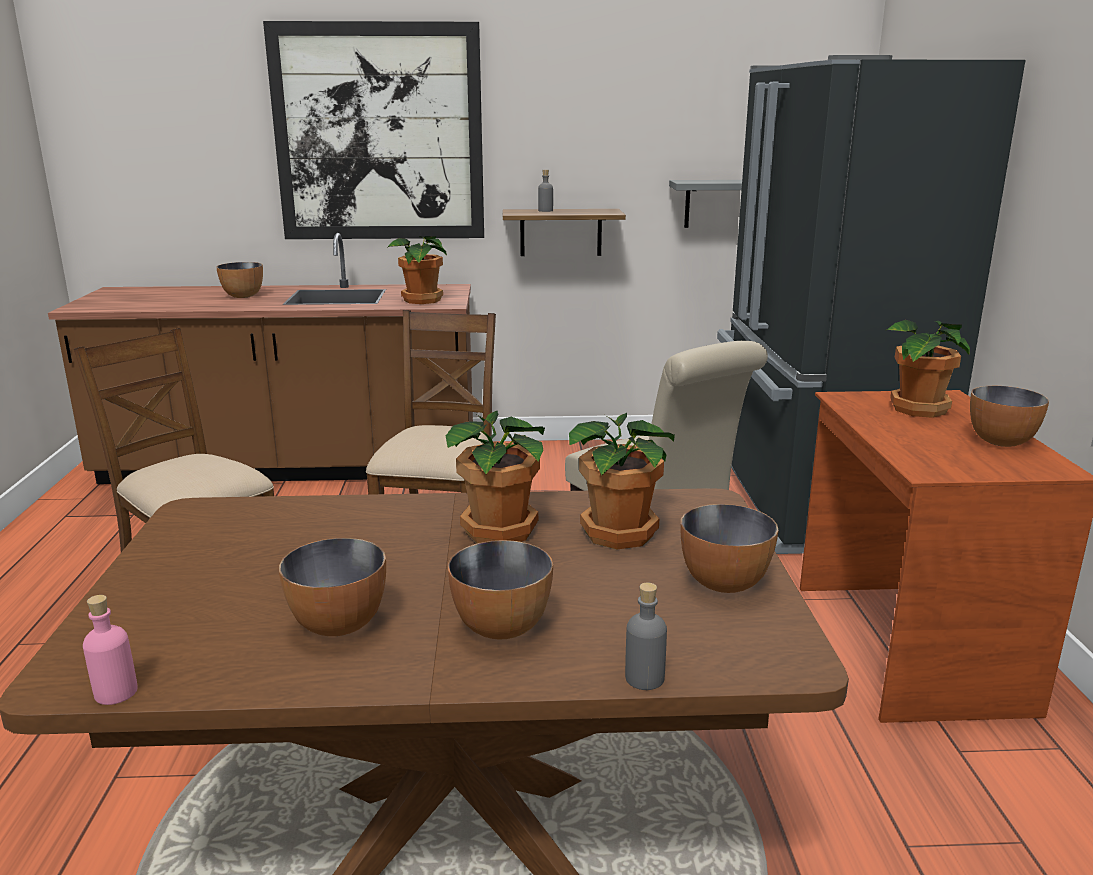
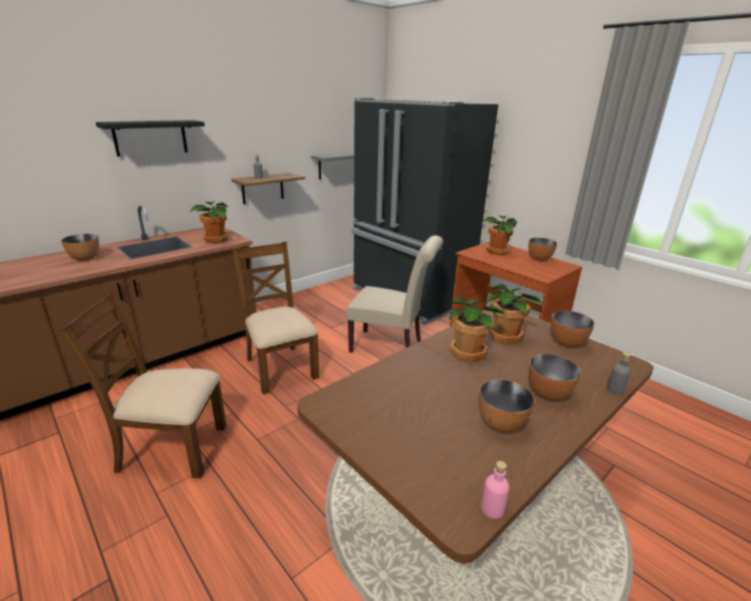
camera: 40 degrees left, 5 degrees up
picture [263,21,484,239] -> black shelf [96,120,205,157]

